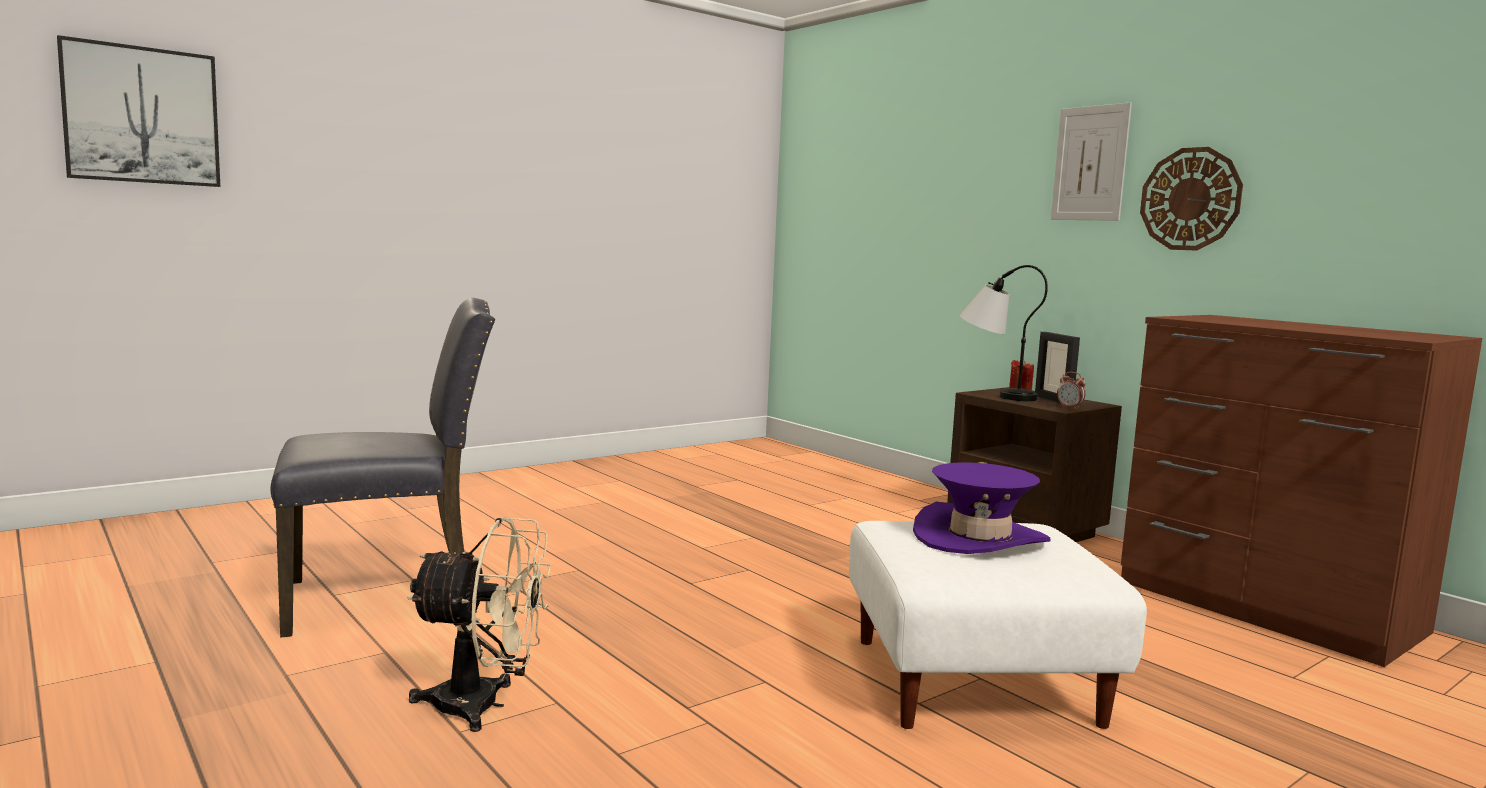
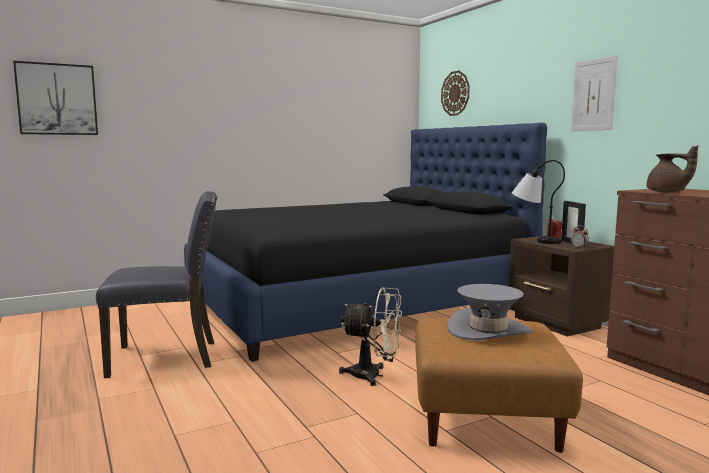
camera: 10 degrees right, 0 degrees up
beige fan [407,517,551,732] -> beige fan moved to [339,287,402,386]
white ottoman [849,521,1147,729] -> brown ottoman [416,319,583,453]
purple hat [913,462,1050,554] -> grey hat [447,284,532,341]
wall clock [1140,147,1243,251] -> wall clock moved to [441,71,470,116]
none -> black bed [184,123,547,362]
none -> brown teapot [647,145,698,192]

